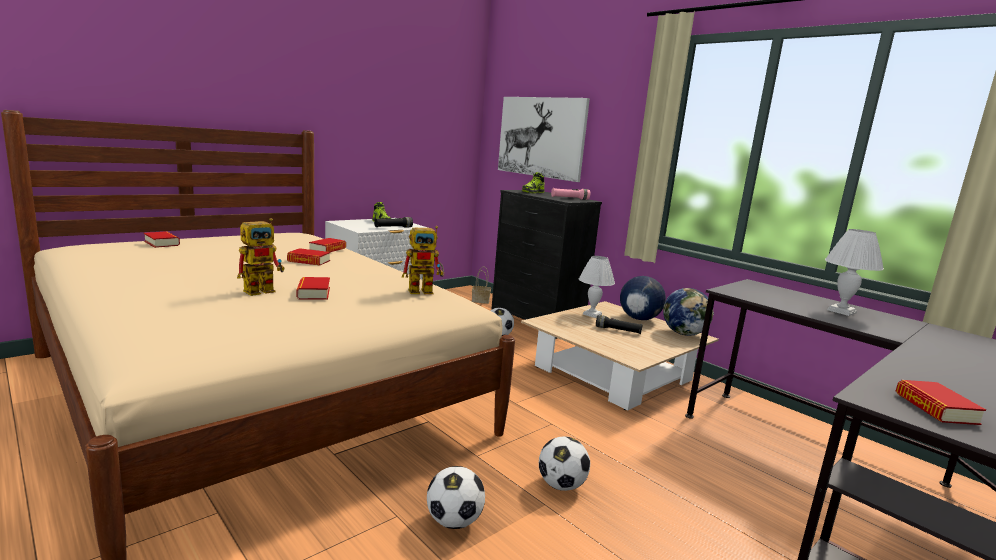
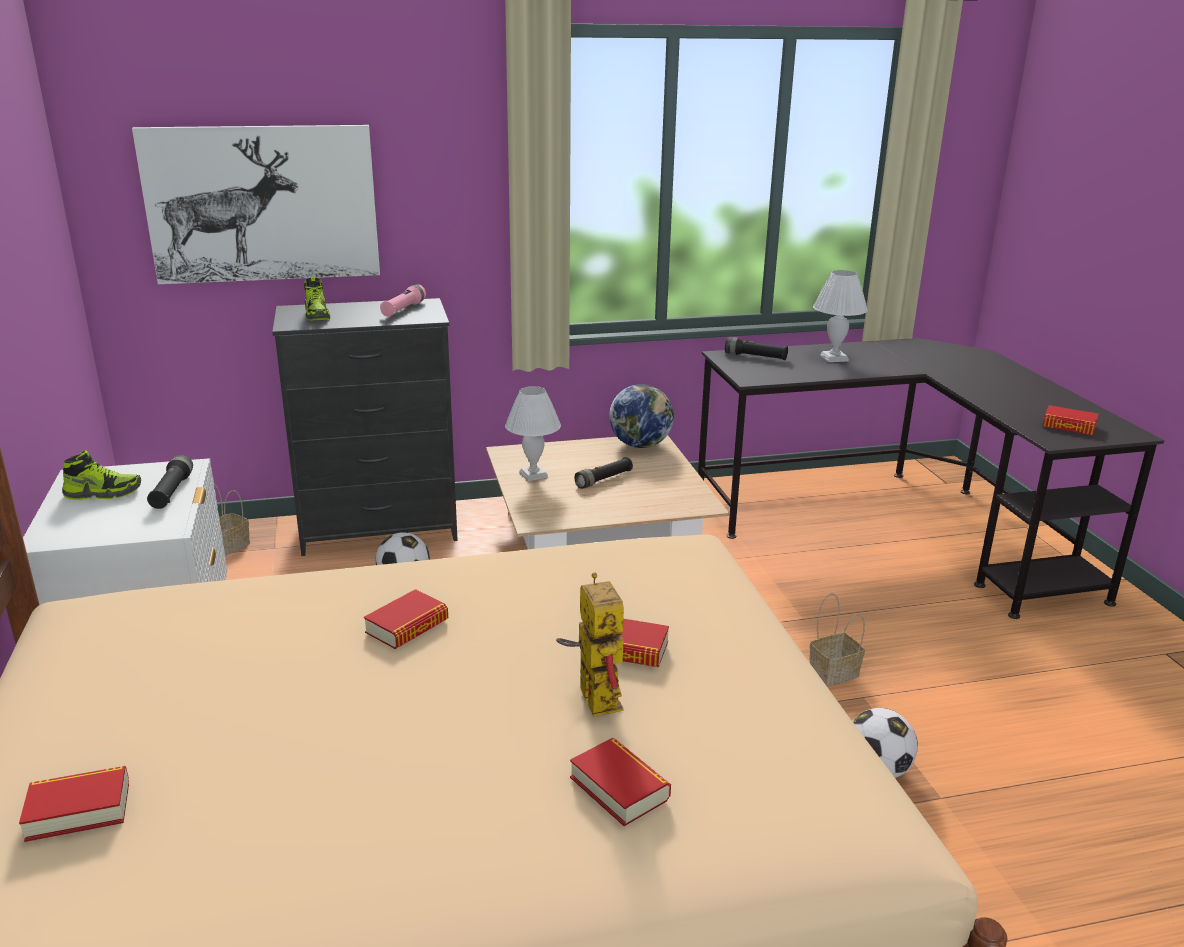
camera: 60 degrees left, 10 degrees up
book [309,238,346,252] -> book moved to [570,738,671,826]
toy robot [402,226,444,294] -> none
football [539,437,590,491] -> basket [810,593,865,686]
globe [620,276,666,320] -> none
none -> black flashlight [725,337,788,360]

